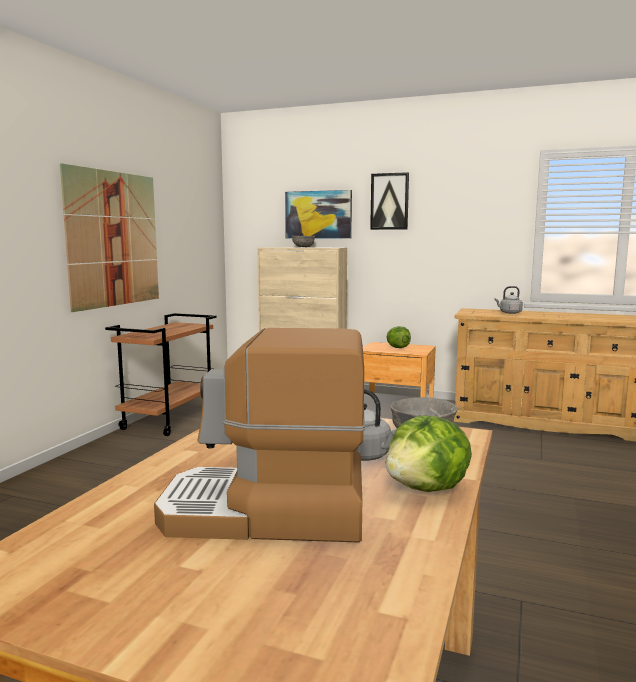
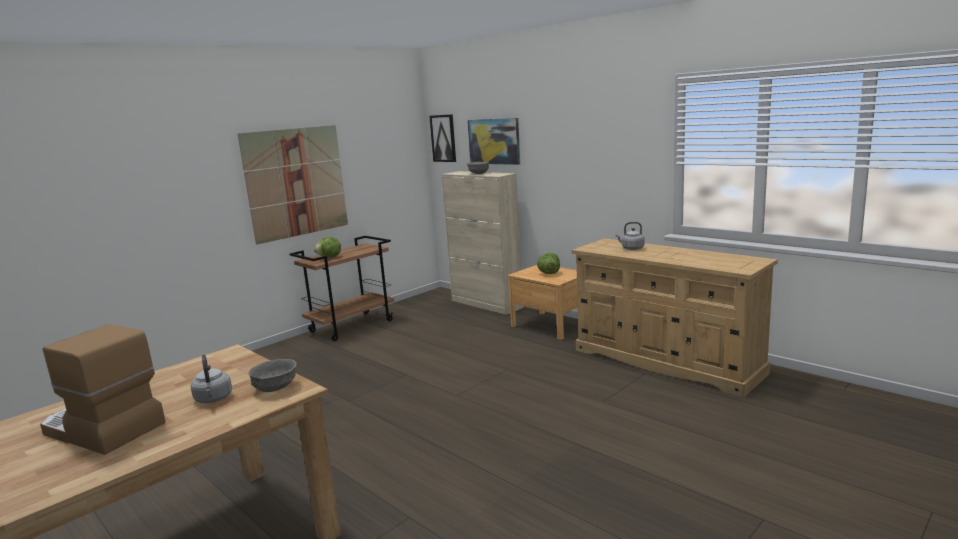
camera: 25 degrees right, 5 degrees up
picture [370,172,409,230] -> picture moved to [429,114,456,162]
lettuce [386,415,472,492] -> lettuce moved to [314,237,341,258]

